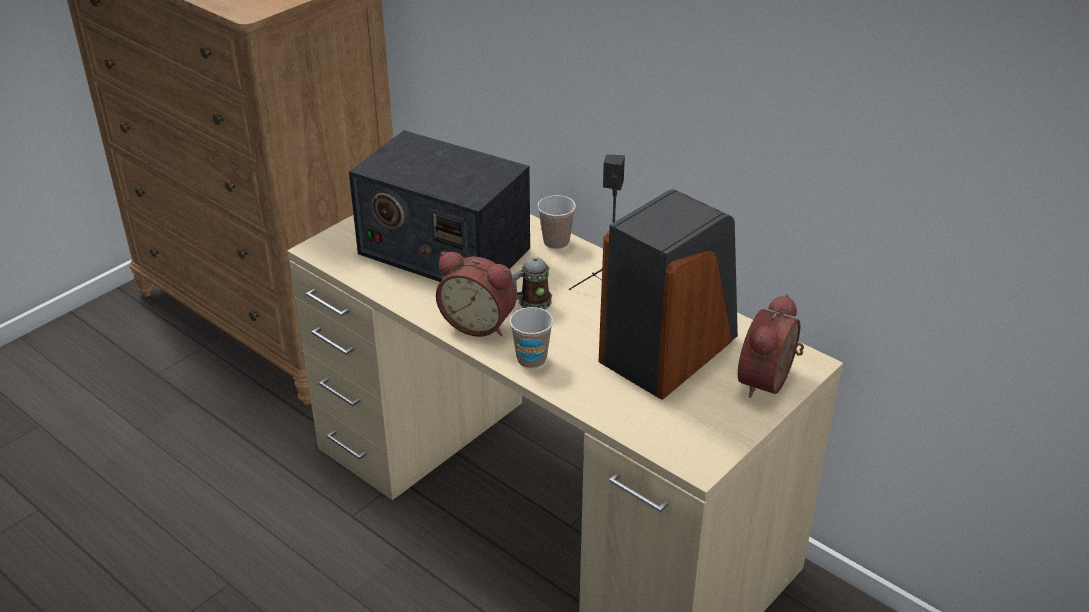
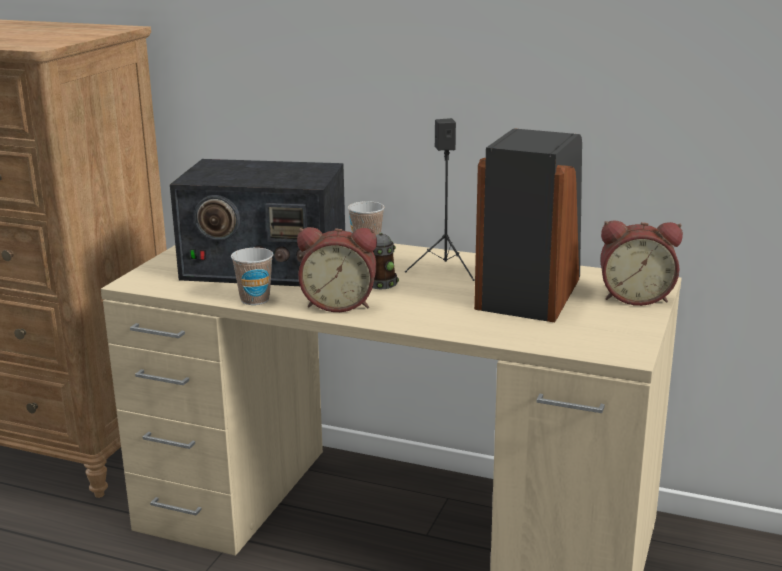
camera: 20 degrees left, 15 degrees down
cup [510,307,553,368] -> cup moved to [231,248,273,305]
alarm clock [738,294,804,398] -> alarm clock turned 90 degrees counterclockwise [600,221,683,306]

